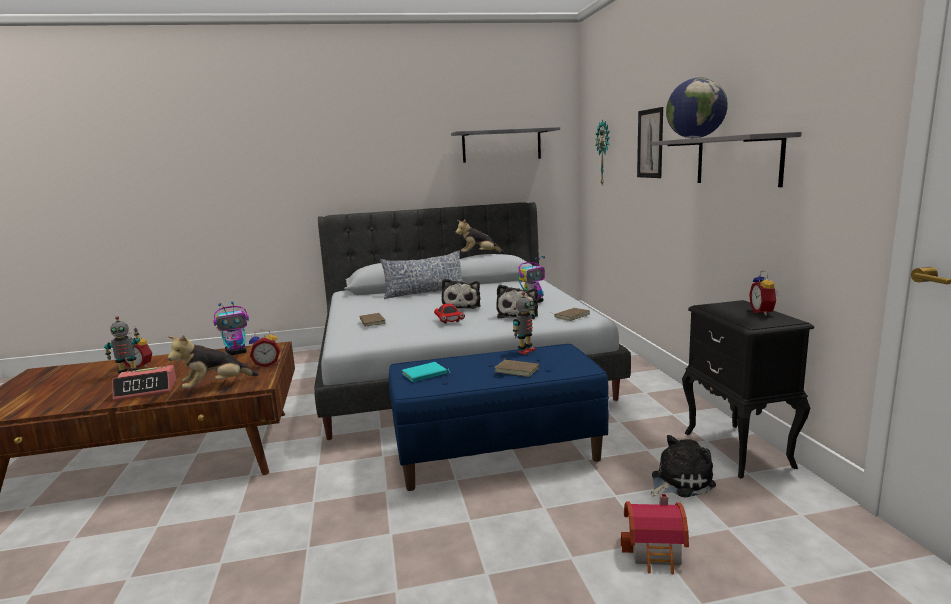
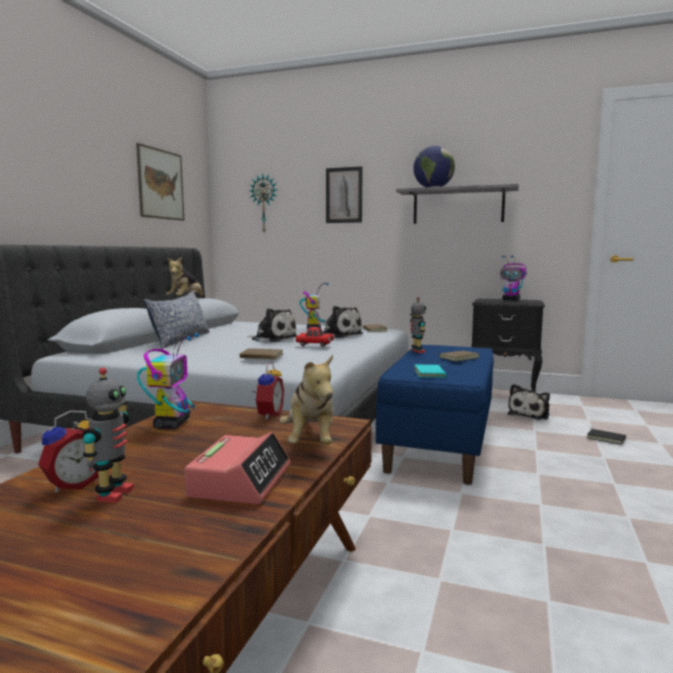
camera: 60 degrees left, 5 degrees down
grey shelf [451,127,560,163] -> picture [136,143,185,221]
toy house [621,493,689,574] -> black book [586,427,626,445]
plush toy [650,435,716,497] -> plush toy turned 150 degrees counterclockwise [508,384,550,420]
alarm clock [749,271,779,316] -> toy robot [500,256,527,300]

